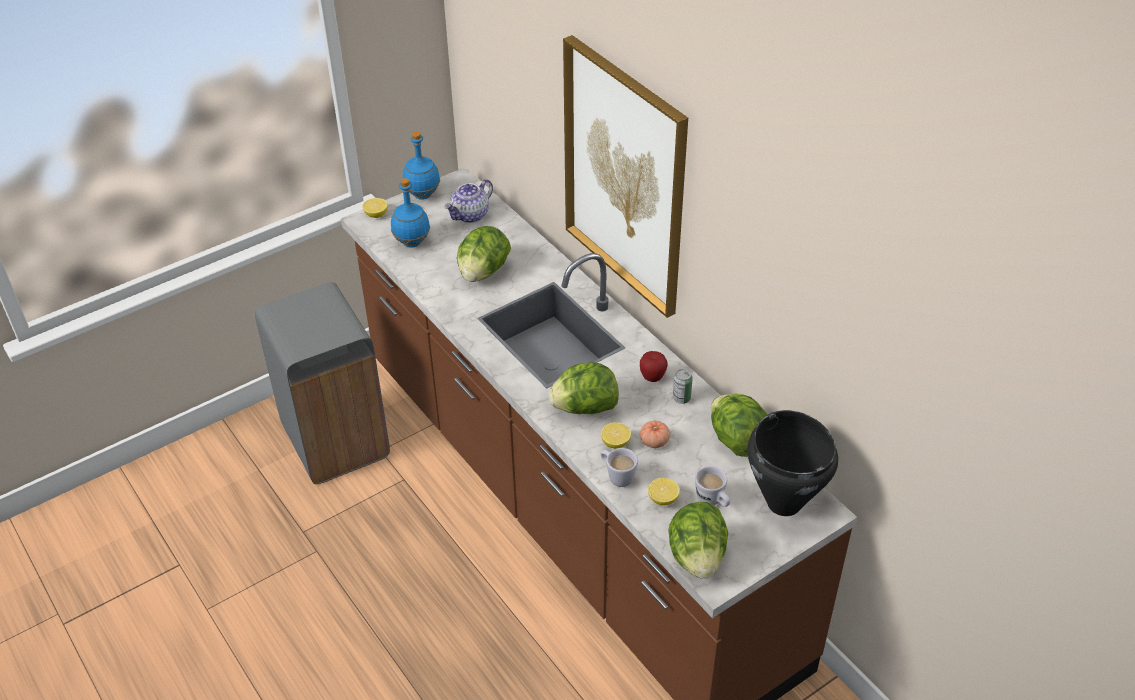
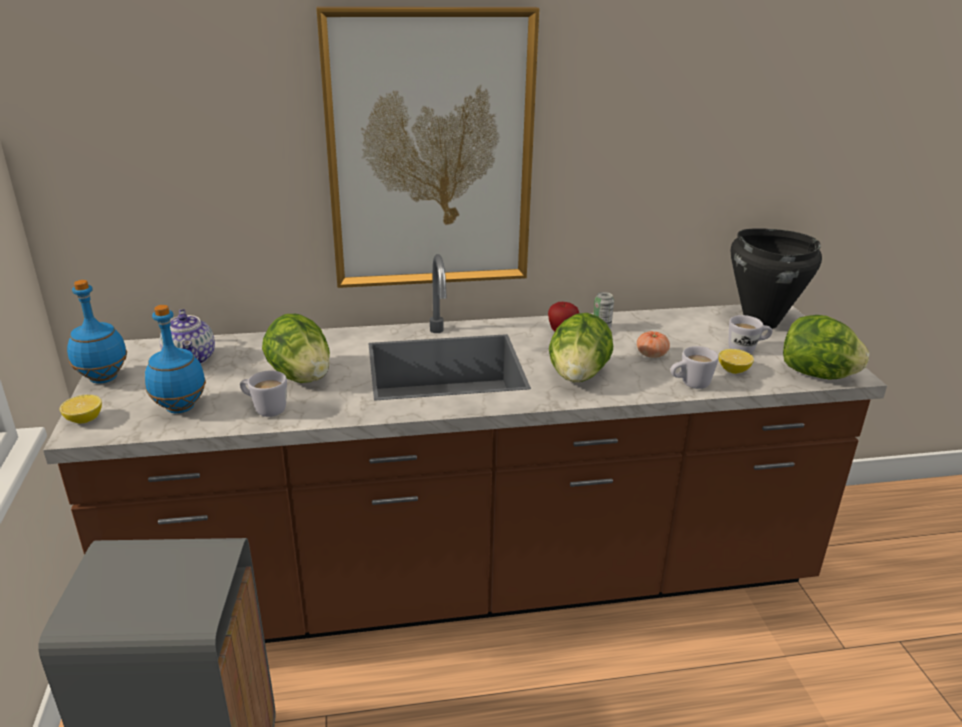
camera: 65 degrees left, 15 degrees down
lemon [601,422,631,448] -> none
lettuce [711,394,767,457] -> none
none -> white mug [240,371,287,417]

